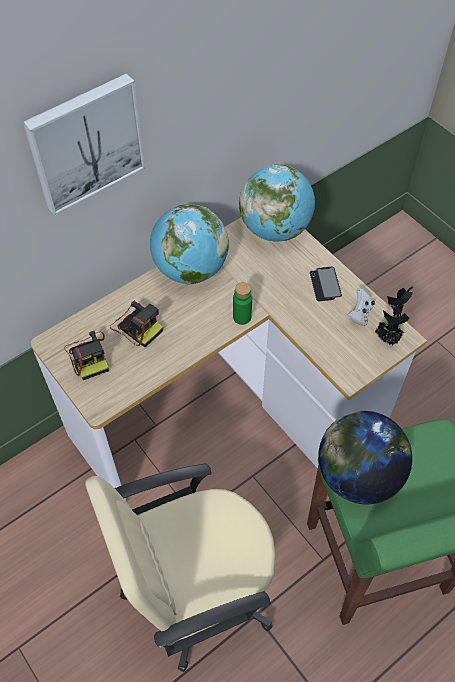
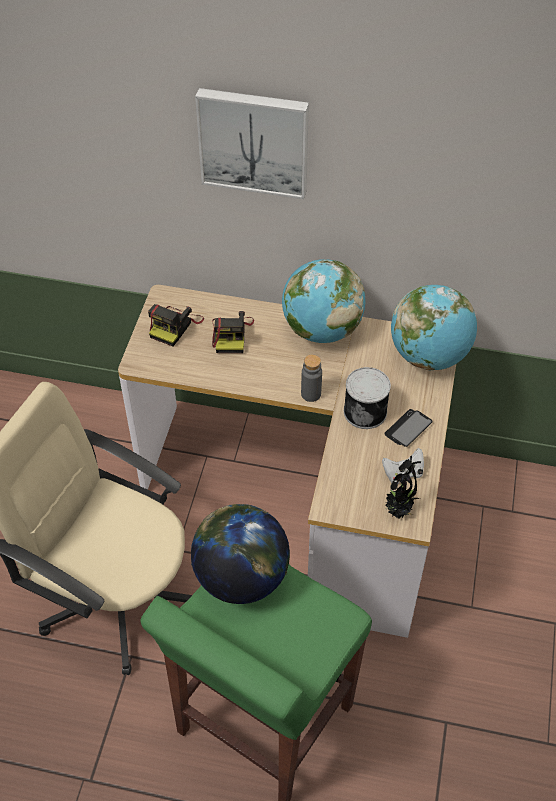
camera: 50 degrees right, 5 degrees down
green bottle [233,282,252,325] -> grey bottle [301,354,322,402]
none -> can [344,367,391,429]

